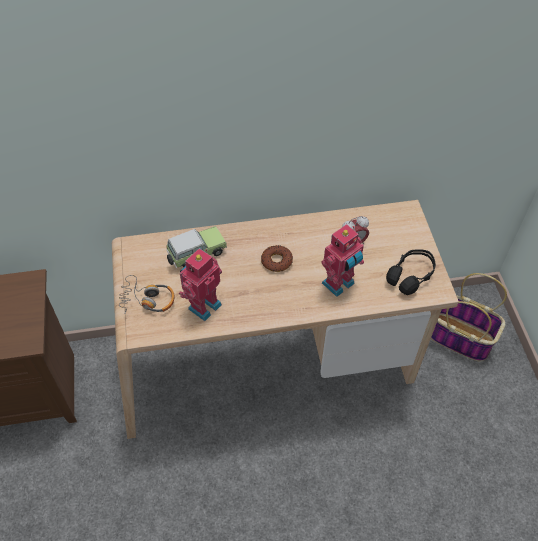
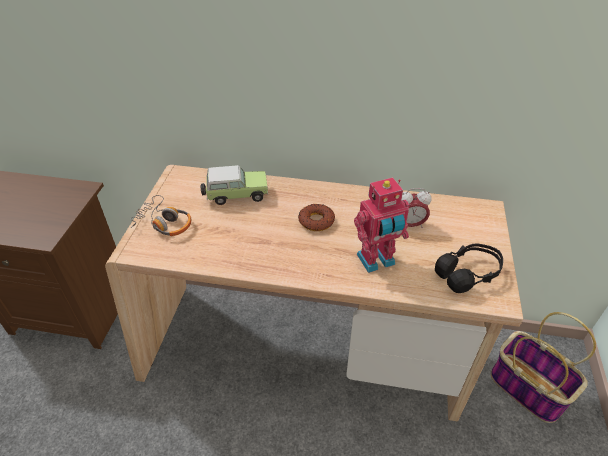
camera: 20 degrees right, 10 degrees down
toy robot [179,248,222,321] -> none

